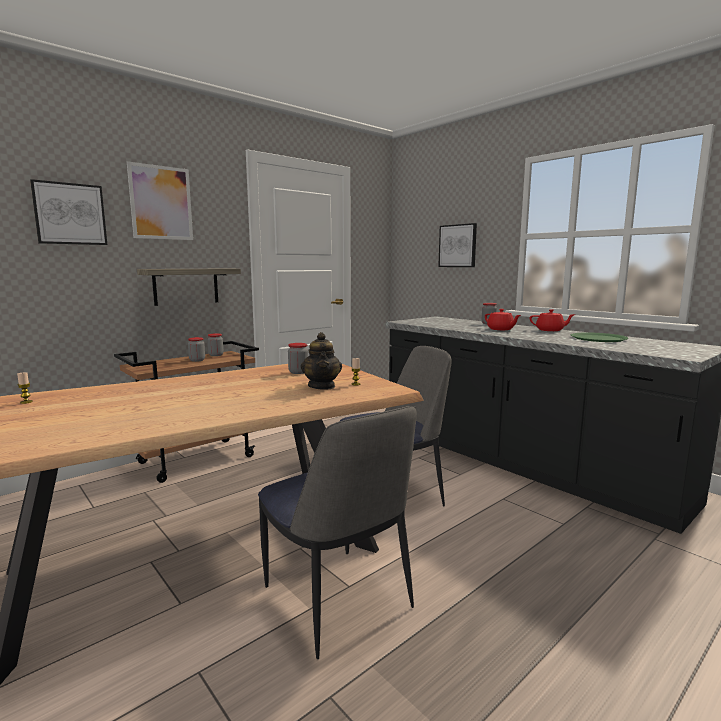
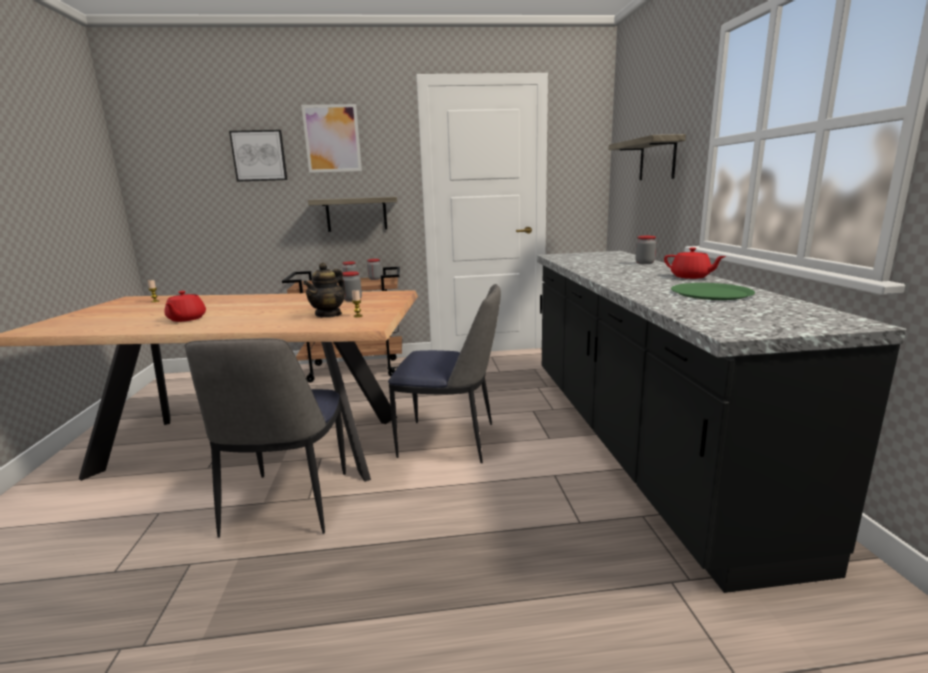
camera: 35 degrees right, 5 degrees up
picture [438,223,477,267] -> shelf [609,134,686,180]
red teapot [485,309,521,330] -> red teapot moved to [165,291,206,322]

